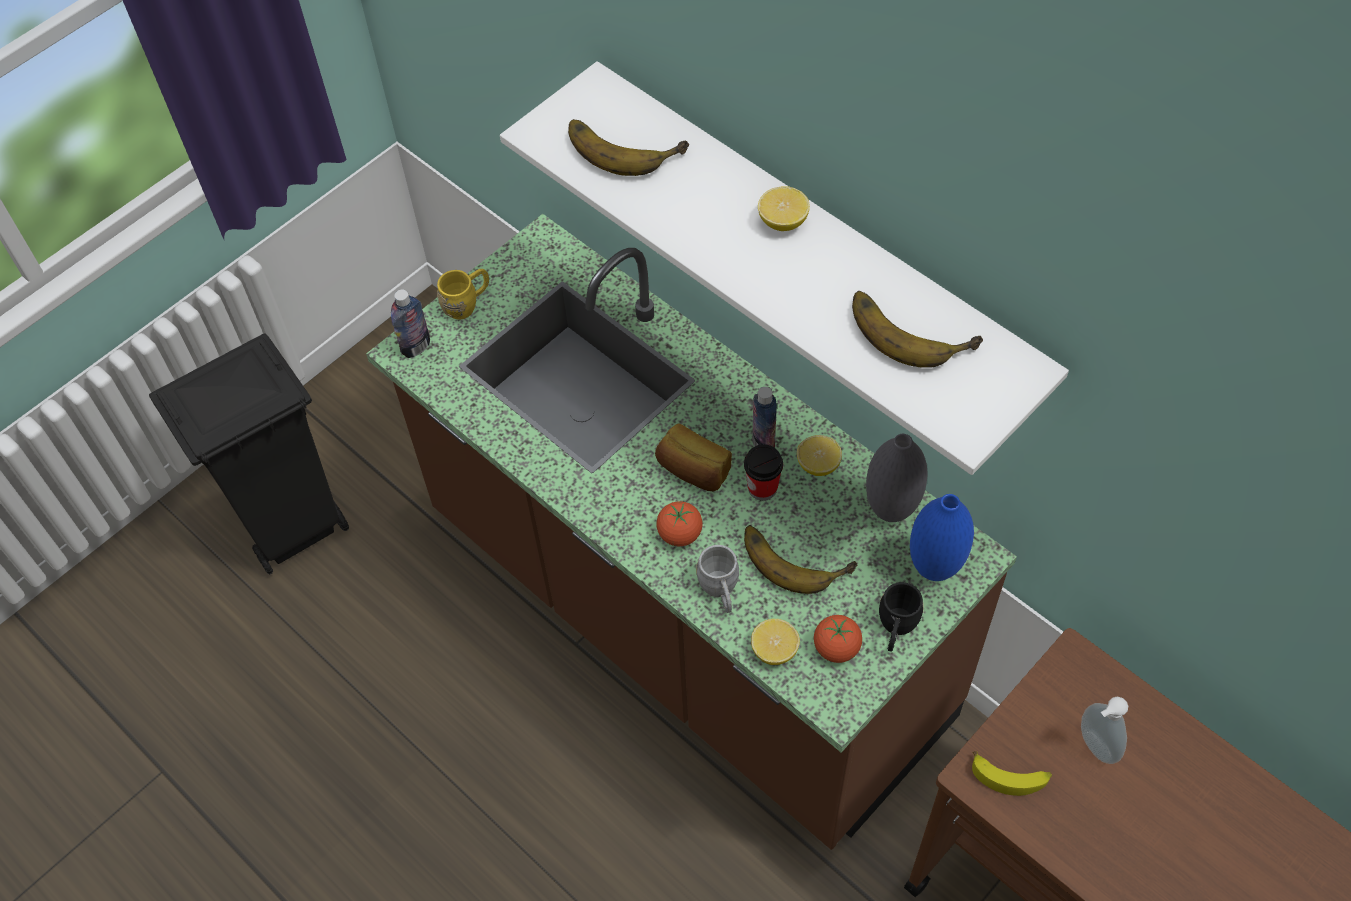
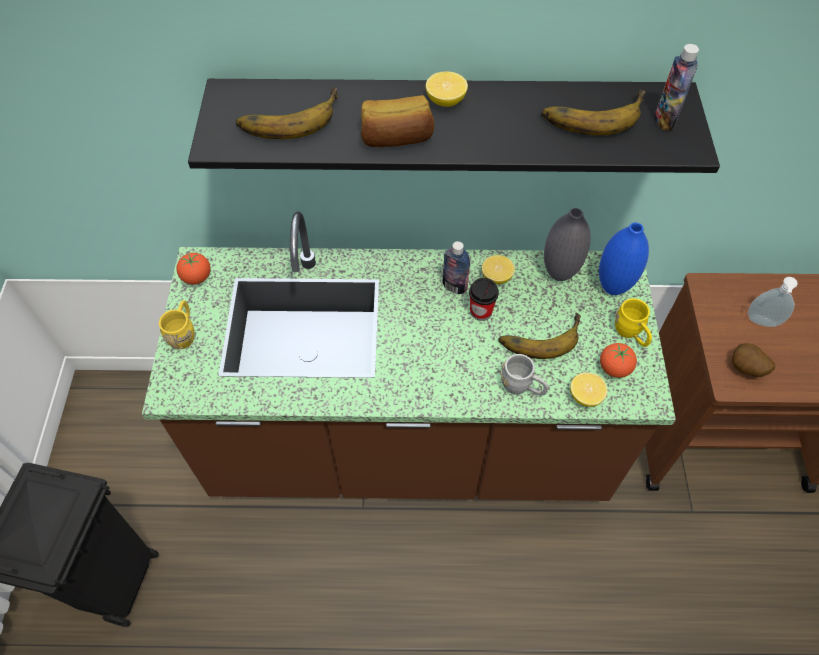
camera: 45 degrees left, 0 degrees up
bottle [391,290,430,358] -> bottle moved to [655,44,699,130]
white shelf [500,61,1069,475] -> black shelf [188,79,720,173]
bread [655,423,732,491] -> bread moved to [361,95,434,147]
tomato [656,501,703,546] -> tomato moved to [176,253,211,285]
black mug [879,582,924,652] -> yellow mug [615,298,652,347]
banana [972,751,1052,796] -> potato [732,343,775,377]

